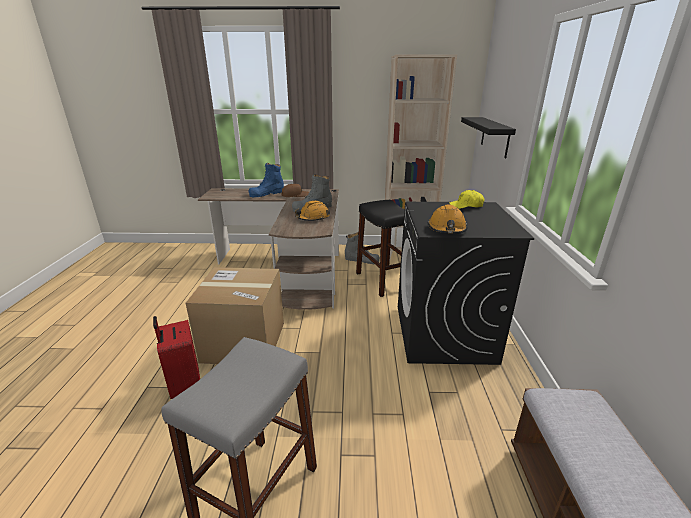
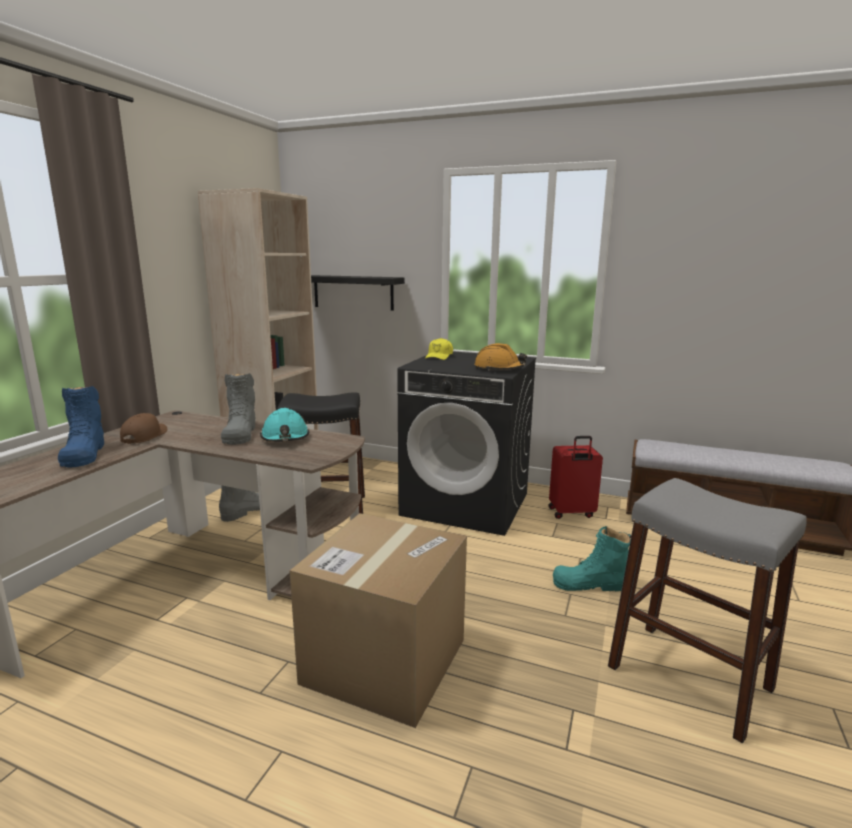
camera: 70 degrees left, 10 degrees down
red suitcase [153,316,200,399] -> red suitcase moved to [548,436,603,519]
orange hard hat [295,201,330,221] -> turquoise hard hat [260,408,309,442]
none -> turquoise boot [553,526,631,592]

